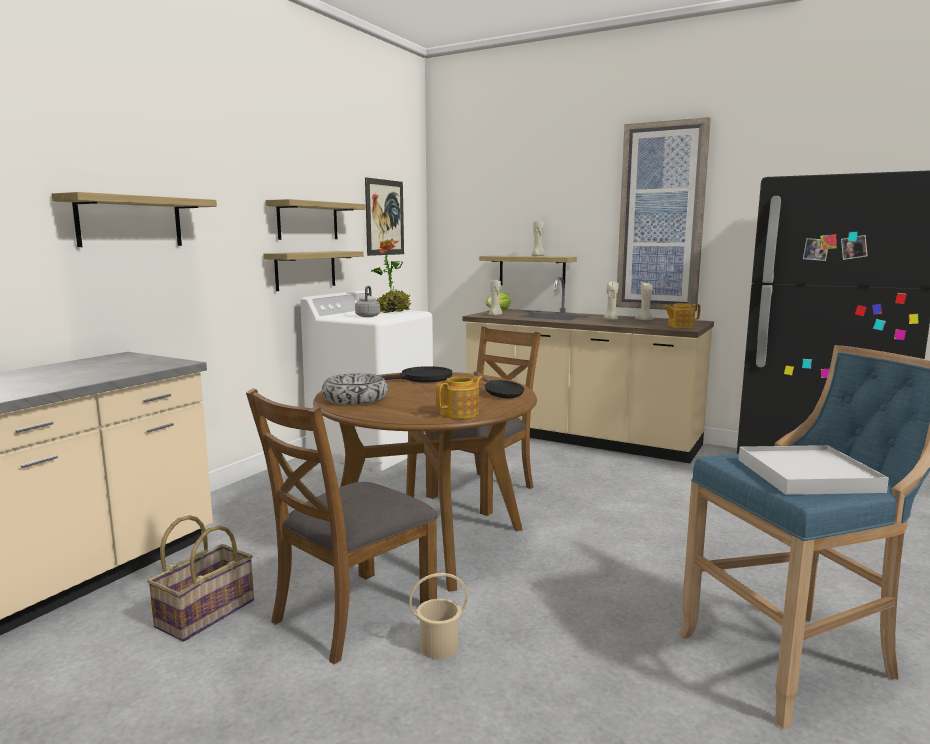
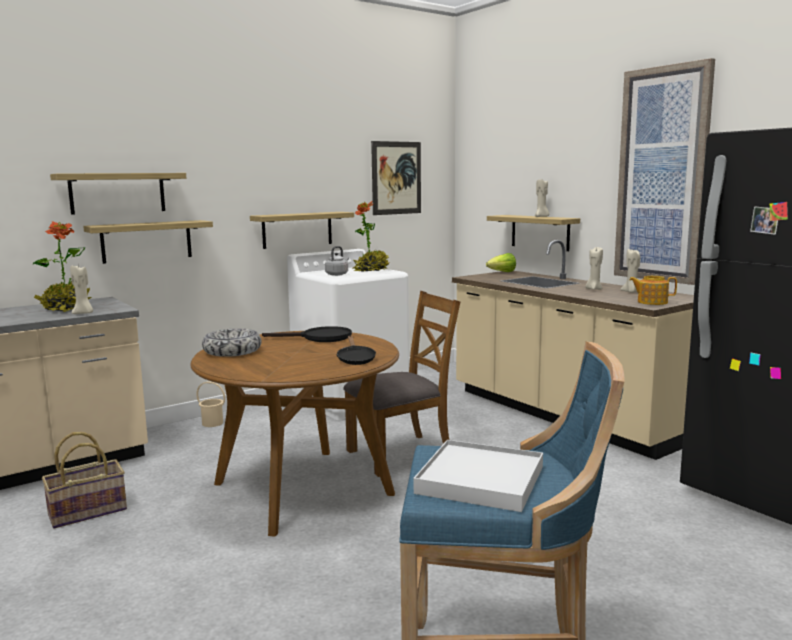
camera: 25 degrees right, 0 degrees up
brown chair [246,388,438,664] -> none
shelf [265,199,366,240] -> shelf moved to [83,220,213,264]
beige bucket [409,573,468,659] -> beige bucket moved to [196,381,225,427]
teapot [436,376,483,419] -> none
beige candle [488,280,502,316] -> beige candle moved to [70,266,93,314]
none -> potted plant [32,221,91,312]

